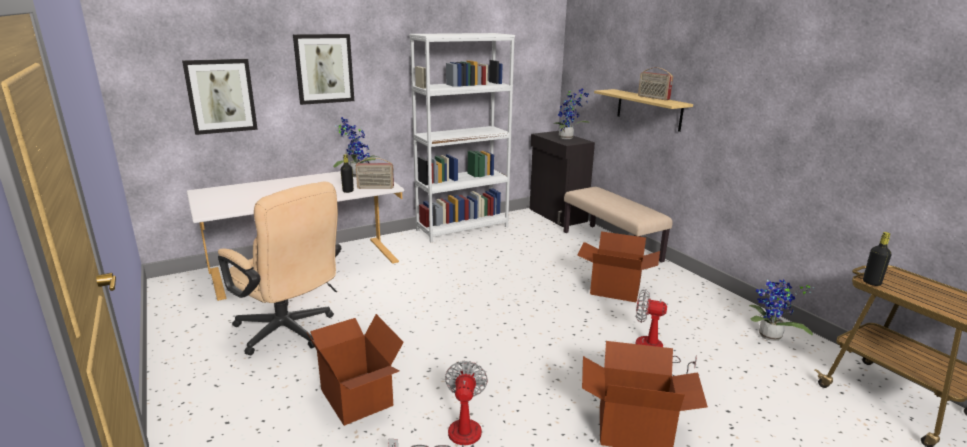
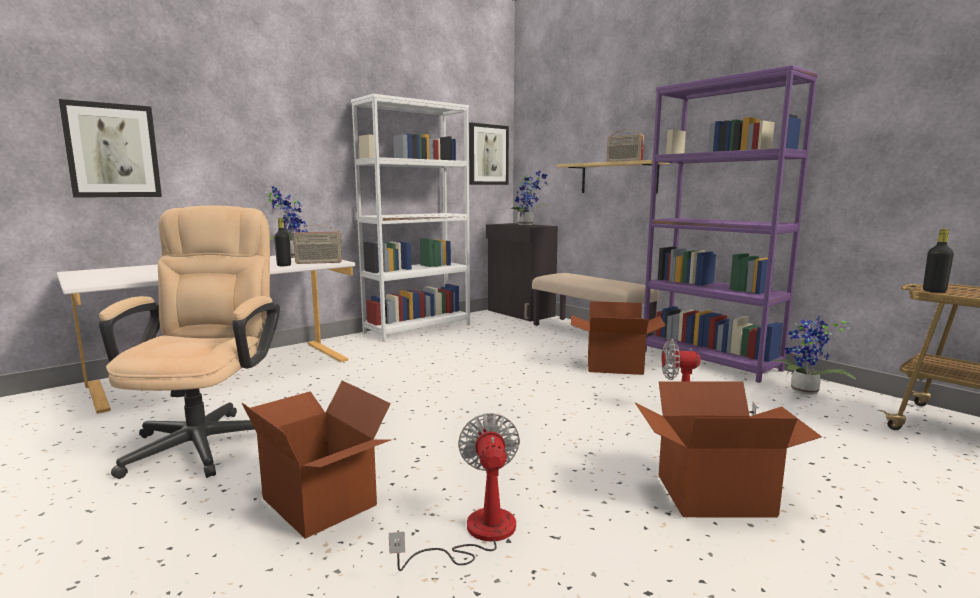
camera: 10 degrees left, 10 degrees down
beige office chair [218,182,341,355] -> beige office chair turned 120 degrees counterclockwise [99,206,280,479]
picture [293,34,354,105] -> picture moved to [469,123,509,185]
none -> purple bookcase [644,65,818,383]

